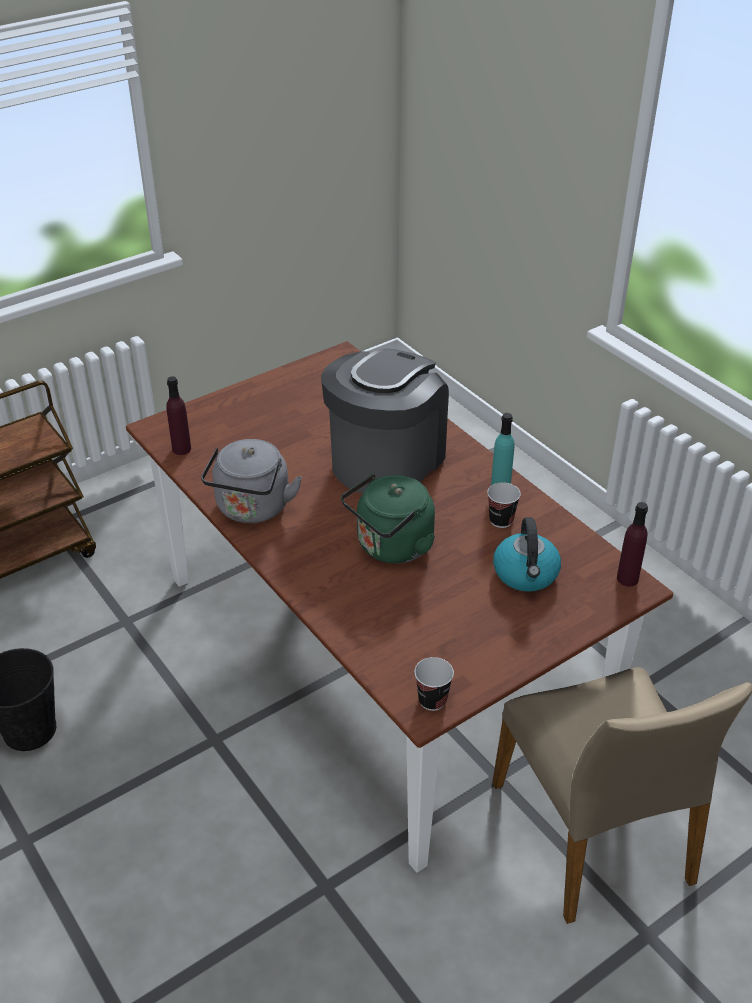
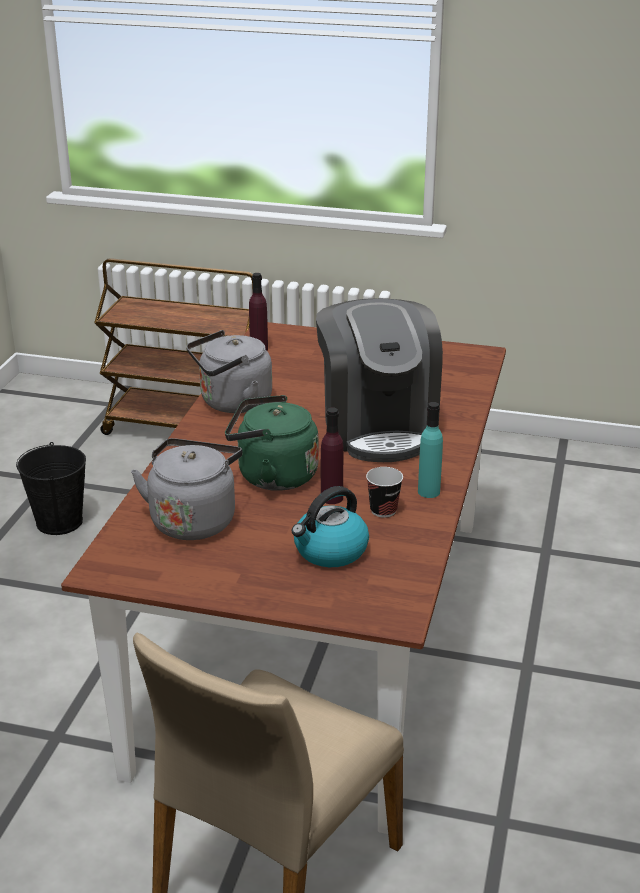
camera: 50 degrees right, 10 degrees down
coffee machine [321,348,449,493] -> coffee machine turned 90 degrees clockwise [316,298,443,462]
cup [414,657,454,711] -> none
purple bottle [617,502,648,586] -> purple bottle moved to [321,407,343,504]
none -> grey kettle [131,438,242,540]

